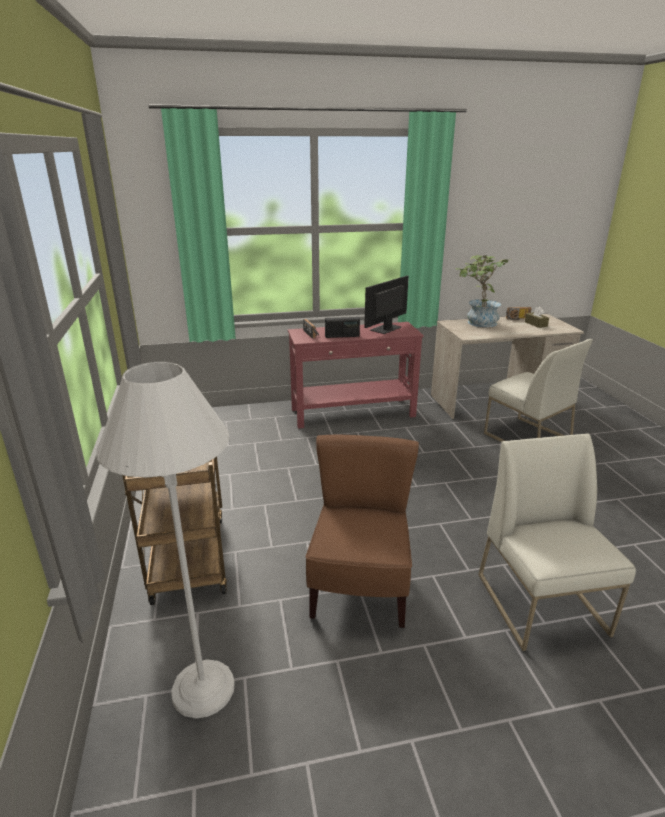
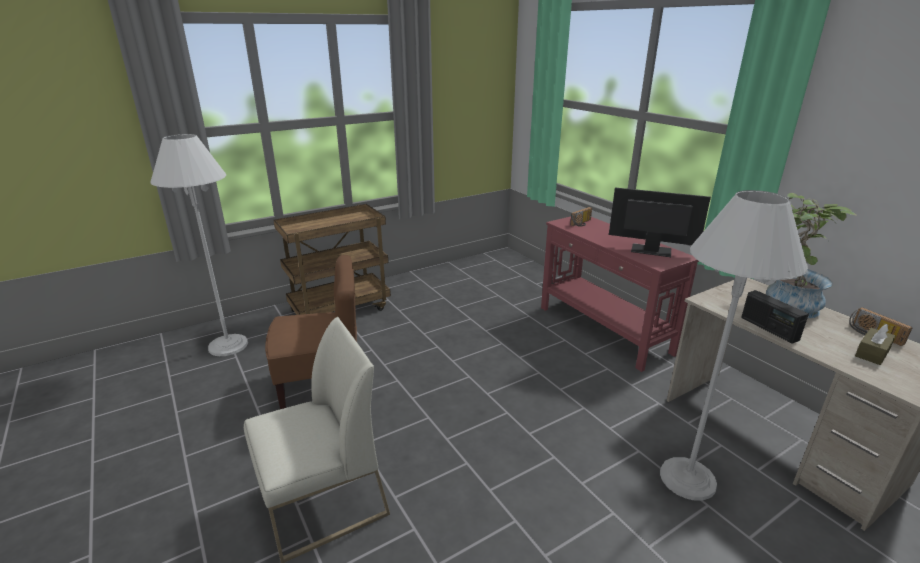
camera: 70 degrees right, 0 degrees up
radio [325,317,360,338] -> radio moved to [741,290,809,344]
white chair [484,339,593,442] -> white floor lamp [660,190,808,501]

